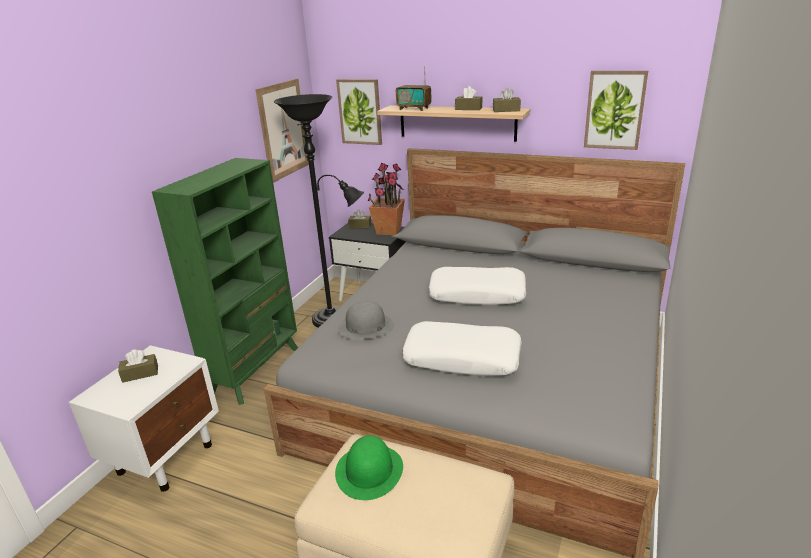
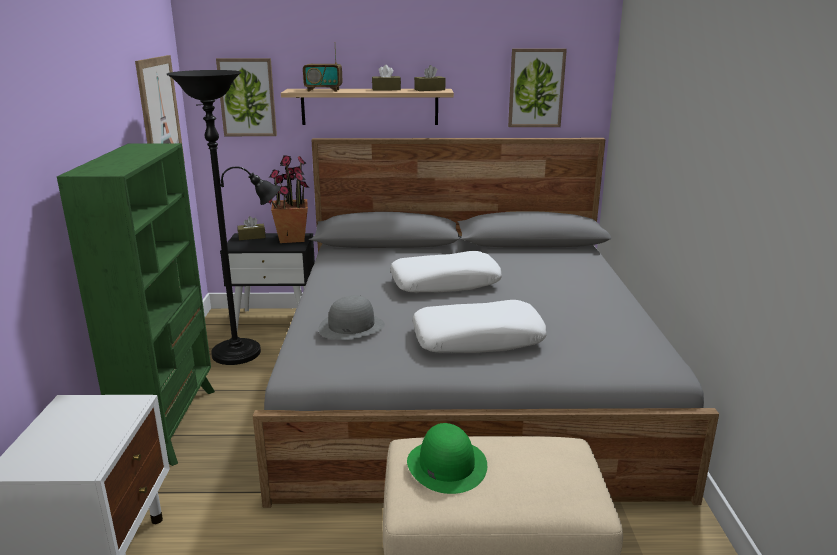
camera: 25 degrees left, 5 degrees down
brown tissue box [118,349,158,383] -> none

